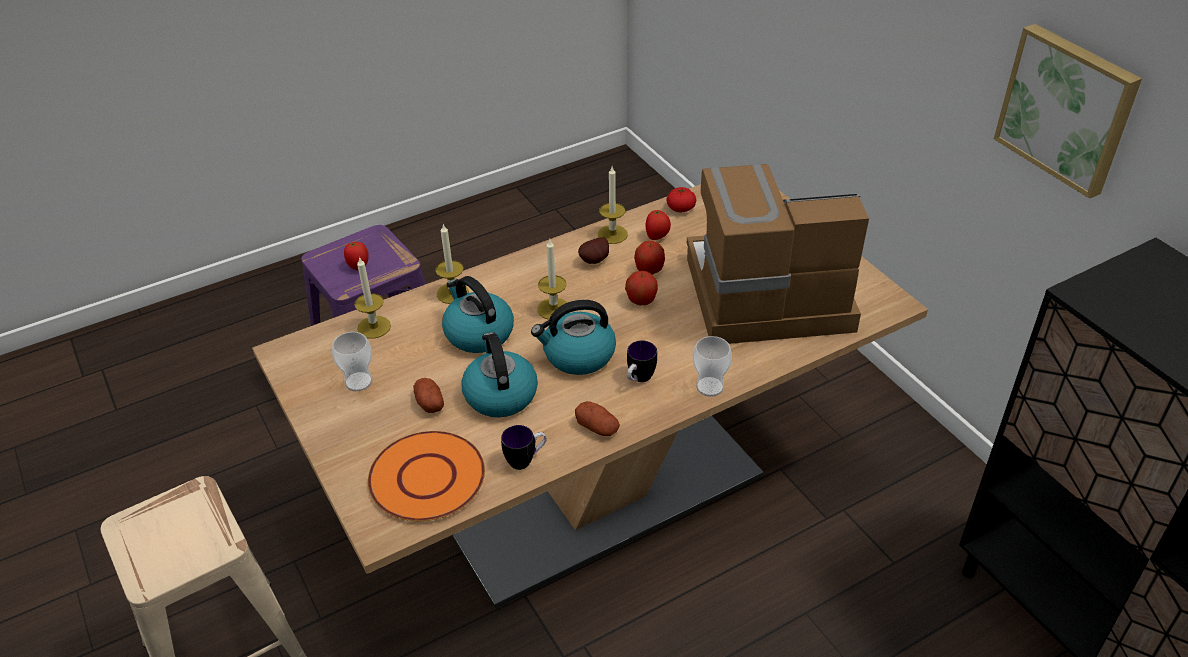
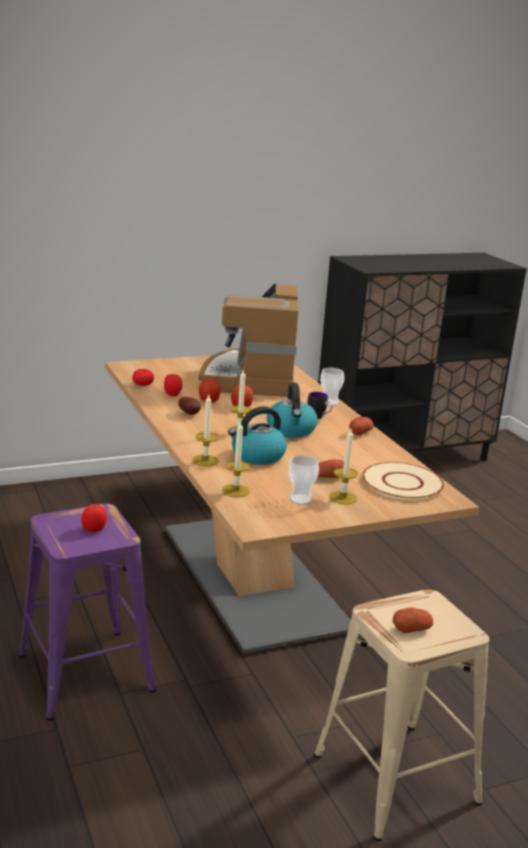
camera: 85 degrees left, 20 degrees down
orange plate [368,431,485,521] -> beige plate [362,462,444,500]
kettle [461,332,538,417] -> none
mug [501,425,547,470] -> none
candle [598,167,628,244] -> candle moved to [329,429,358,504]
picture [994,24,1142,199] -> none
none -> potato [393,608,433,633]

